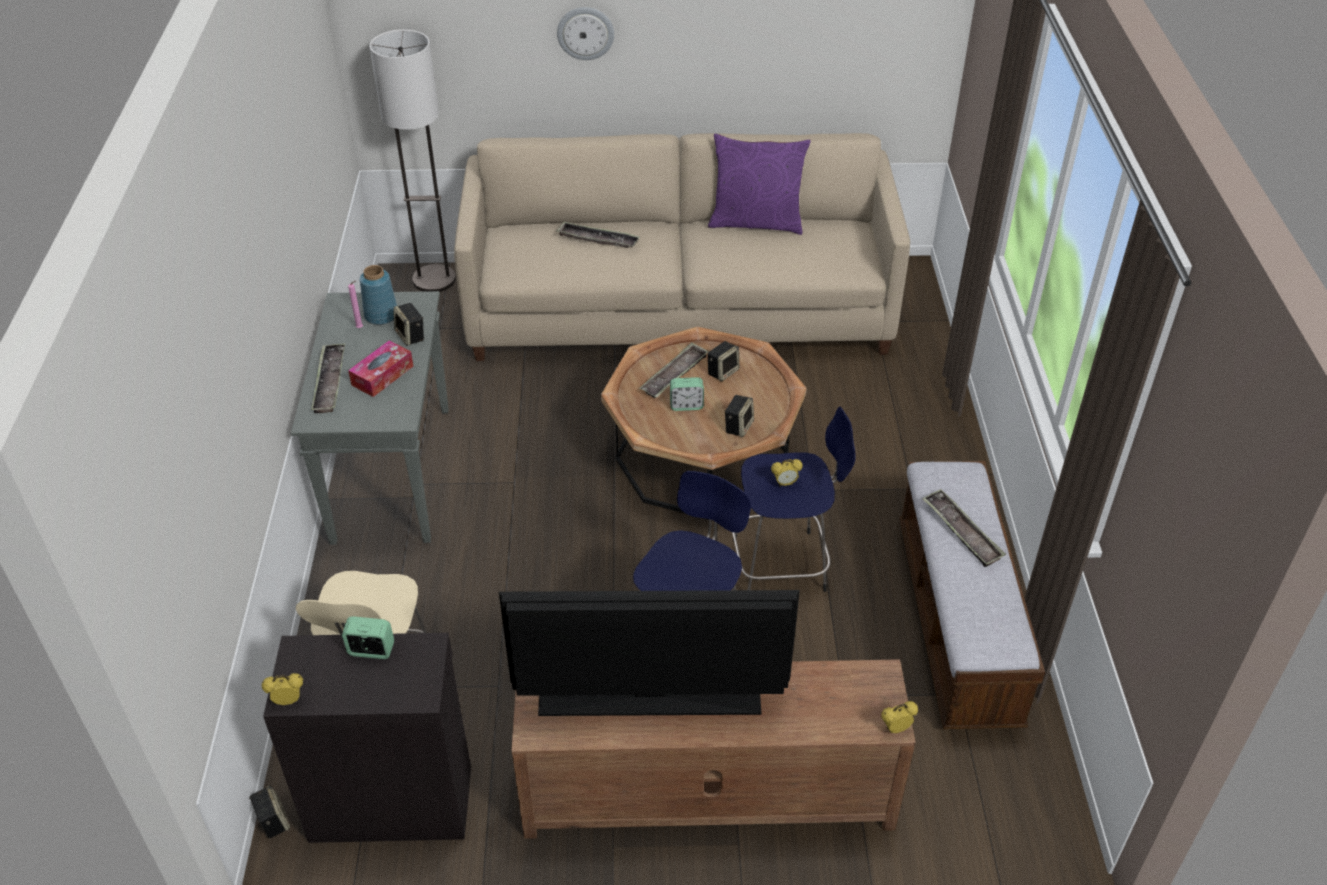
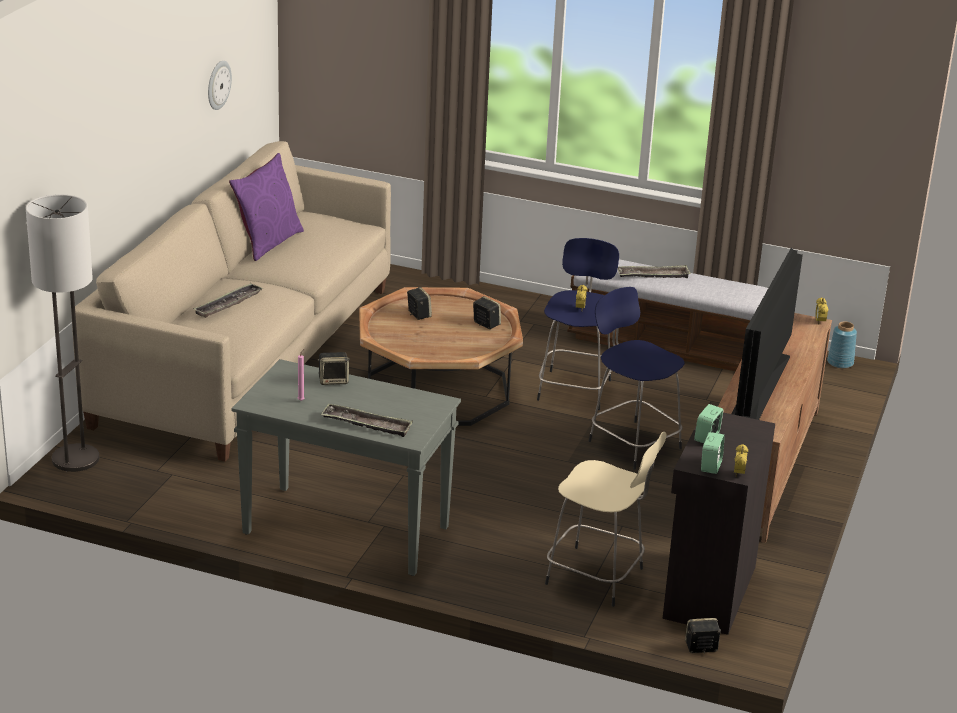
camera: 70 degrees left, 15 degrees down
tissue box [348,340,413,397] -> none
blue vase [360,265,397,325] -> blue vase moved to [827,321,857,369]
wall clock [557,7,614,60] -> wall clock moved to [208,61,232,110]
tray [640,342,708,398] -> none
alarm clock [670,377,704,411] -> alarm clock moved to [701,432,725,474]

